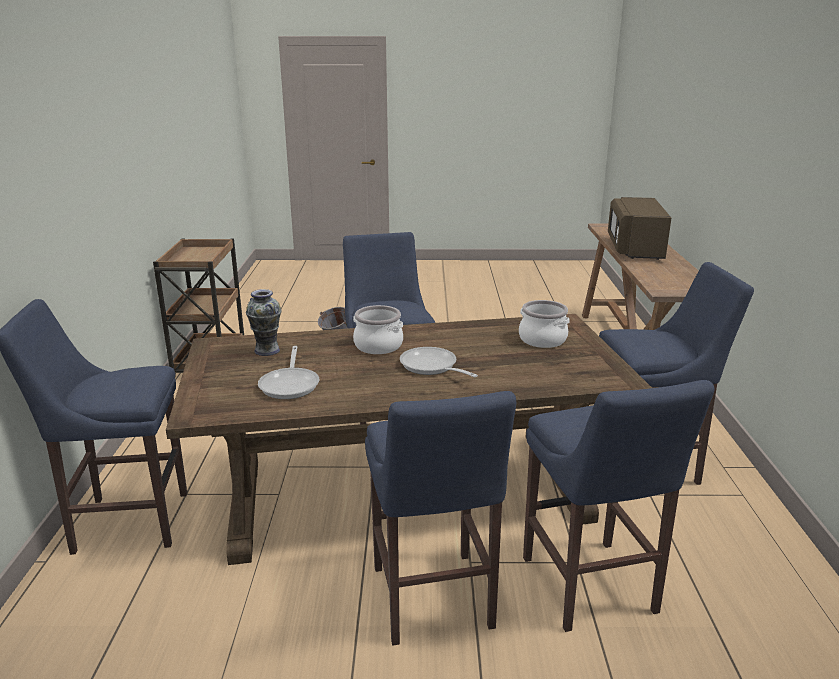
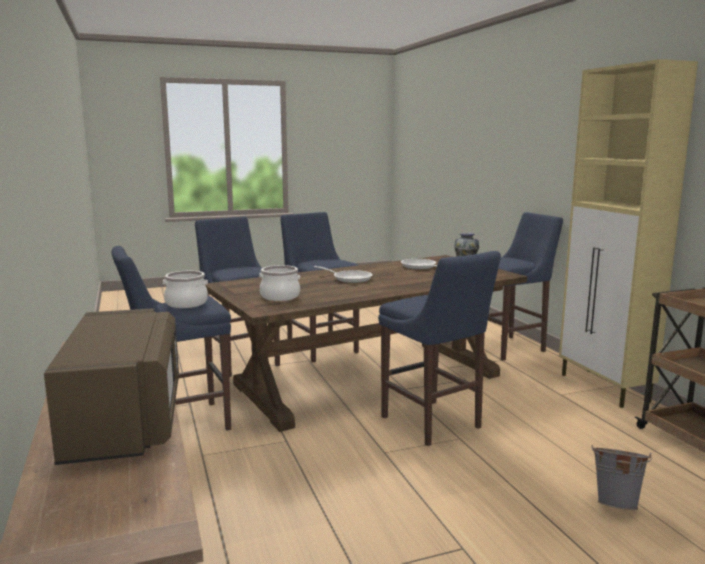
camera: 160 degrees right, 10 degrees down
cooking pot [353,305,403,354] -> cooking pot moved to [163,271,208,308]
none -> beige cabinet [559,59,698,408]

